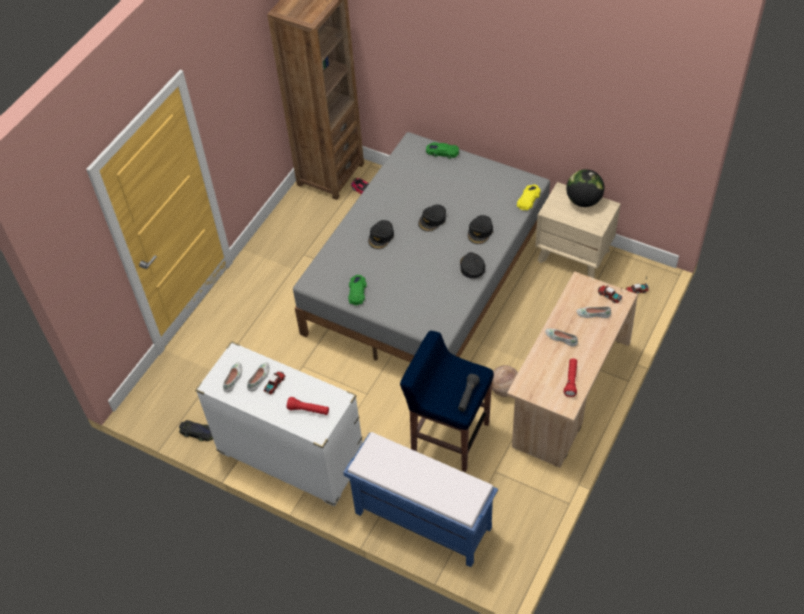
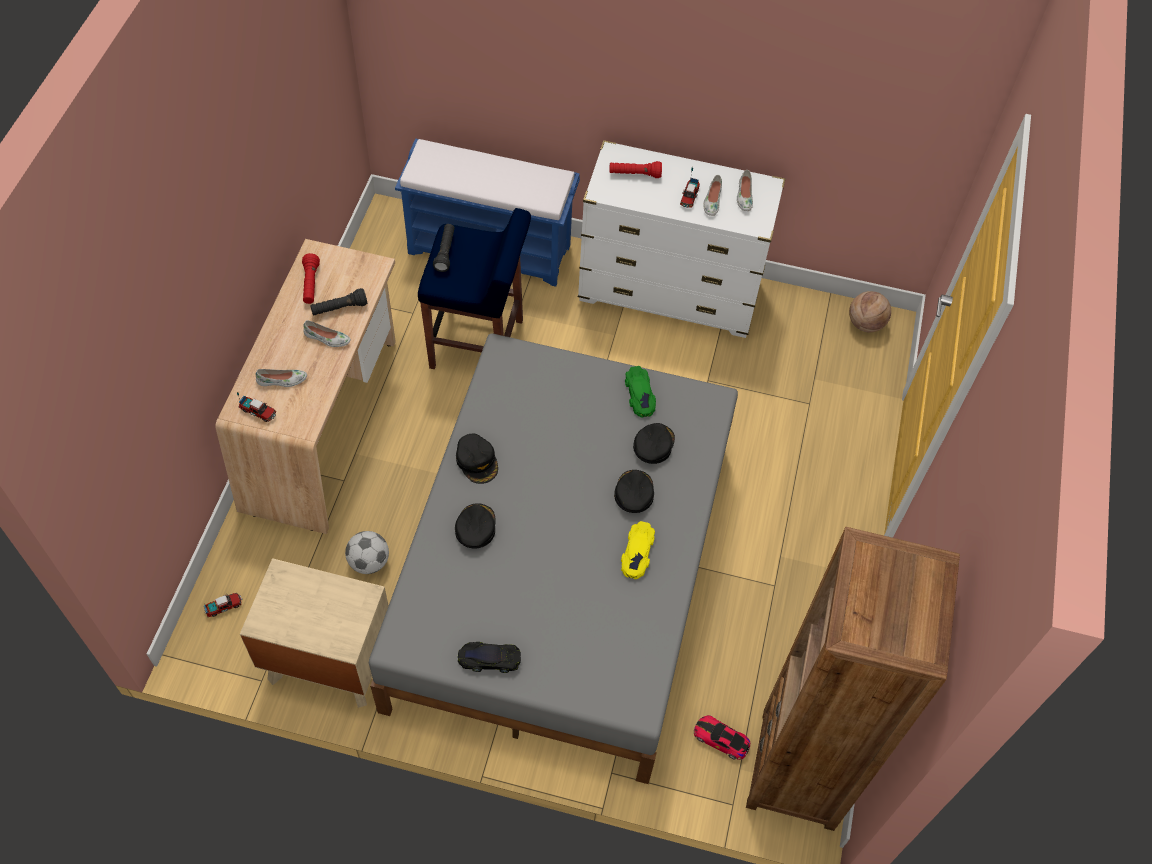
camera: 160 degrees right, 5 degrees up
black toy car [179,420,213,441] -> black toy car moved to [458,642,521,673]
black cap [418,205,446,232] -> black cap moved to [633,423,675,464]
green toy car [426,142,459,159] -> none
basketball [491,365,518,397] -> basketball moved to [849,291,891,333]
yellow toy car [517,184,541,210] -> yellow toy car moved to [621,521,655,579]
globe [566,169,604,207] -> none
none -> black flashlight [310,288,367,315]
none -> football [345,531,389,574]

